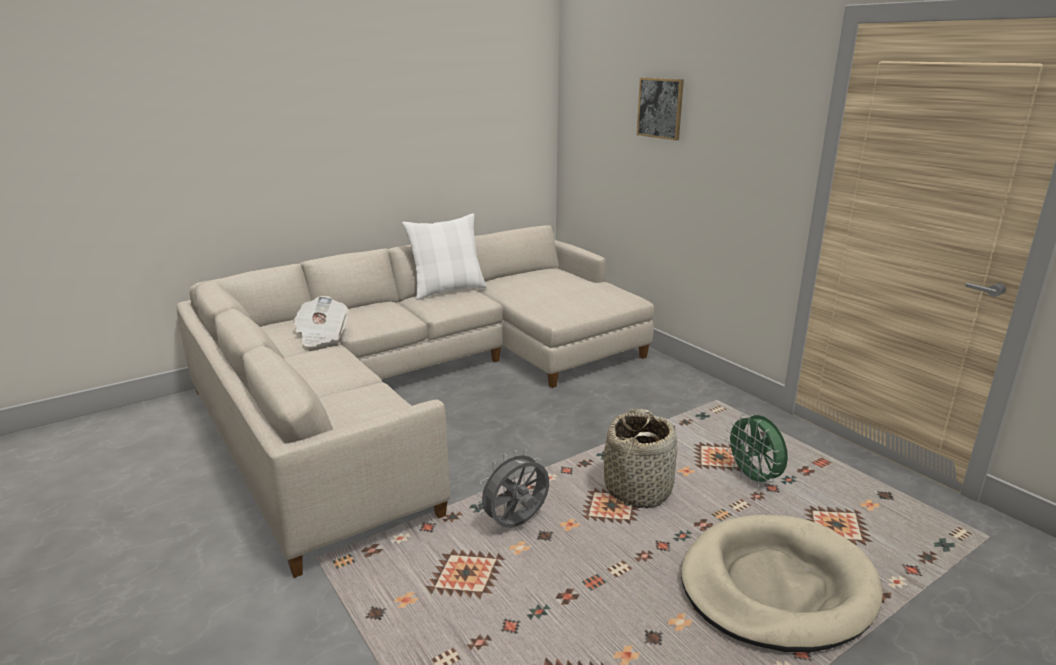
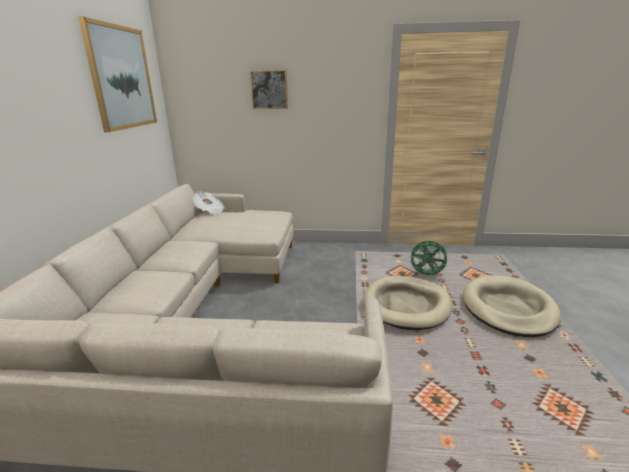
camera: 50 degrees left, 0 degrees up
newspaper [293,296,349,347] -> newspaper moved to [192,191,225,215]
white pillow [402,213,487,300] -> none
grey fan [476,450,549,528] -> none
basket [604,409,677,508] -> beige dog bed [363,276,452,330]
none -> picture [78,16,157,132]

